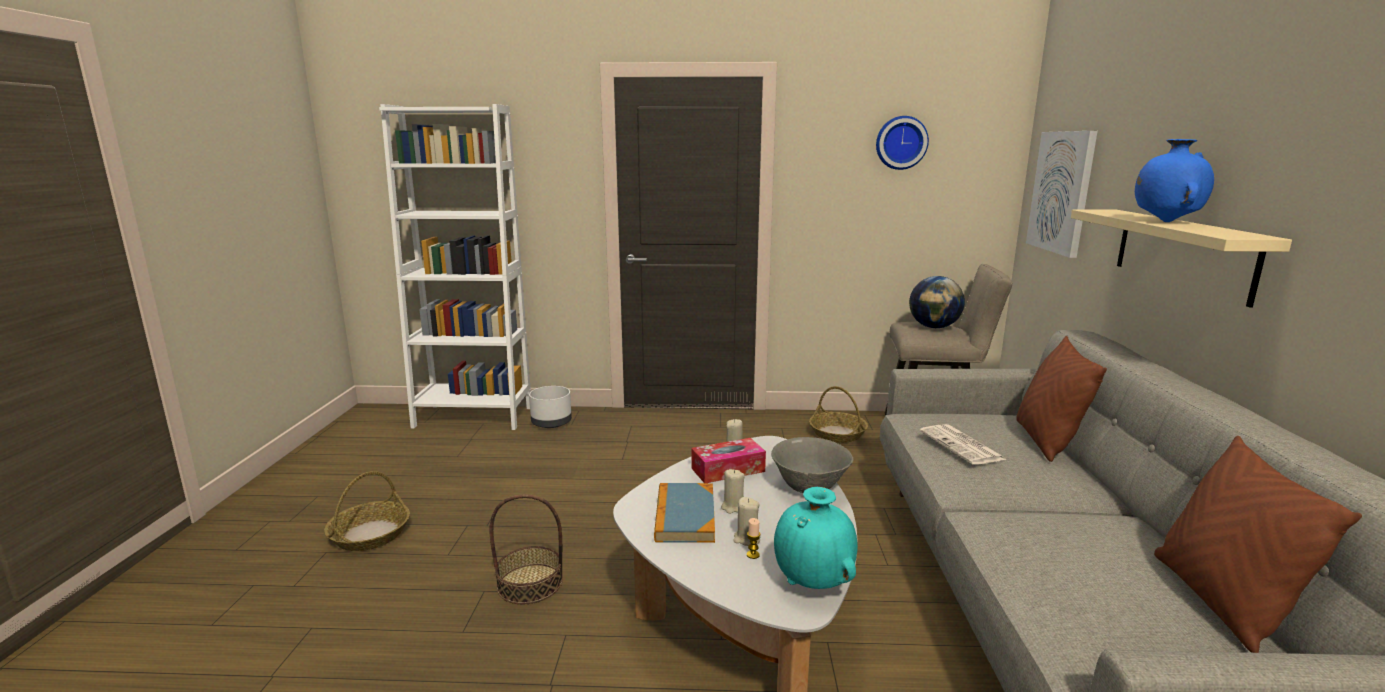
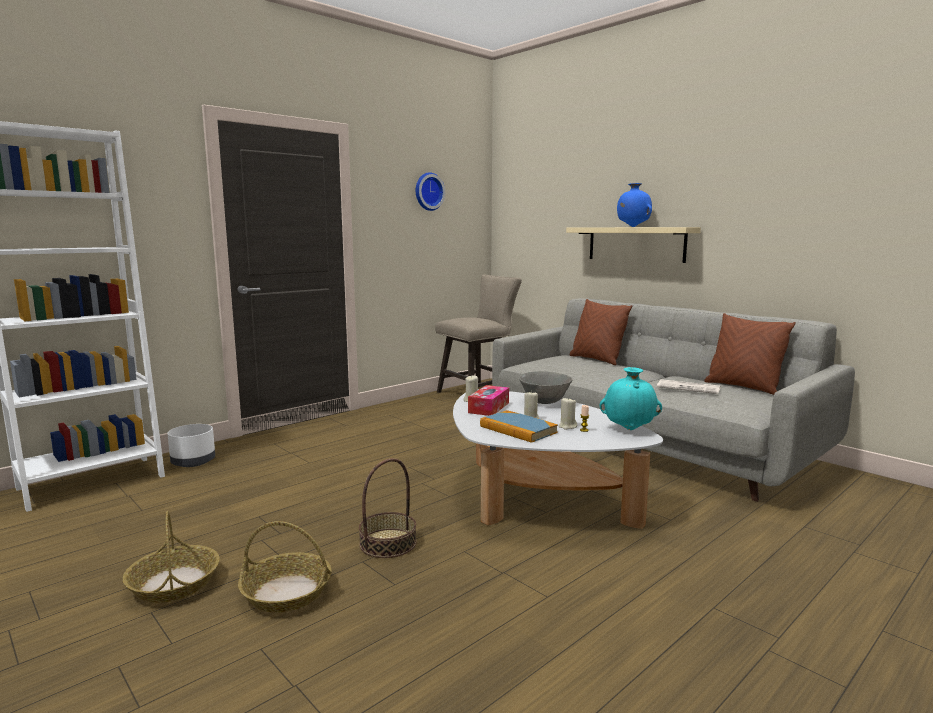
camera: 45 degrees left, 5 degrees down
basket [809,386,868,443] -> basket moved to [238,521,332,613]
globe [909,276,965,328] -> none
newspaper [920,424,1007,465] -> newspaper moved to [657,379,720,394]
picture [1026,131,1098,258] -> none

